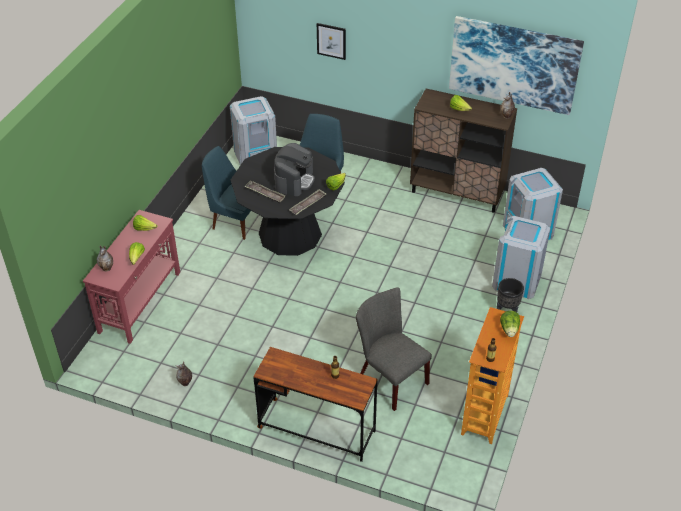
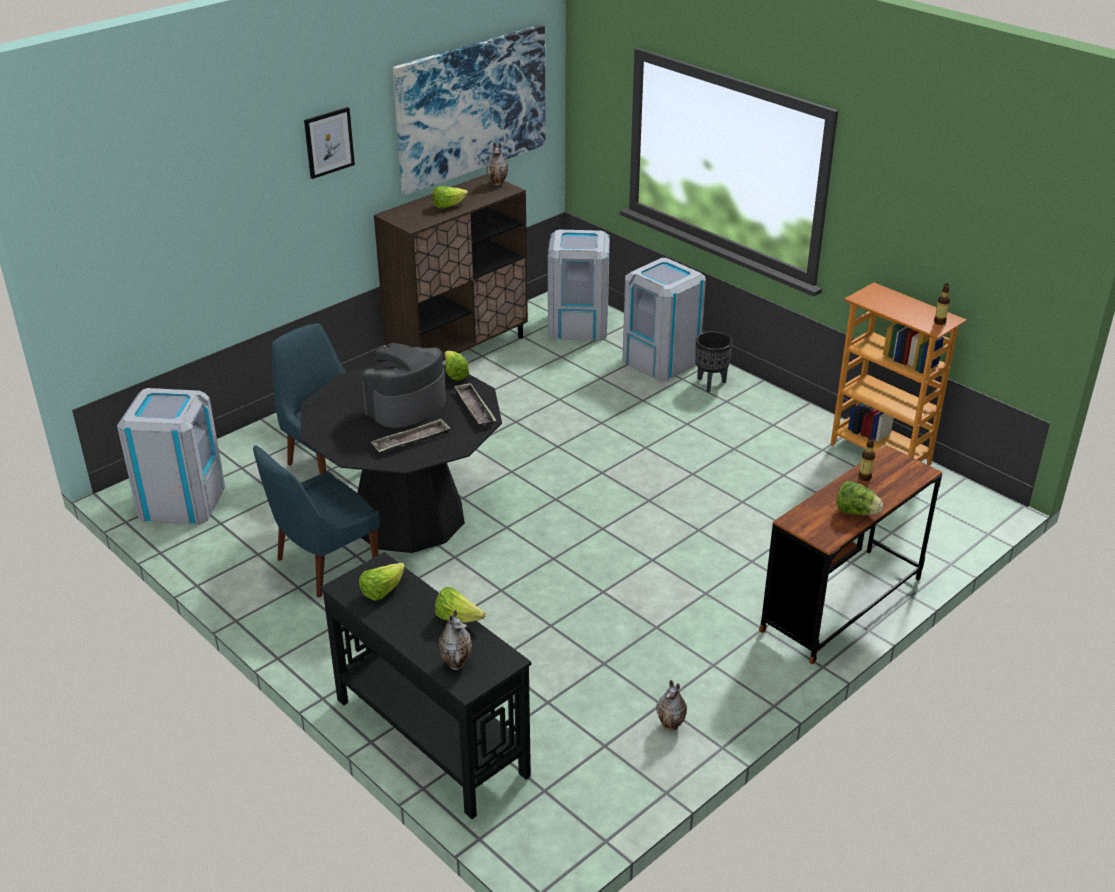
camera: 65 degrees left, 10 degrees down
red console table [83,210,180,344] -> black console table [320,552,531,819]
coffee machine [274,143,315,196] -> coffee machine turned 90 degrees counterclockwise [362,343,446,428]
picture [317,23,346,60] -> picture moved to [304,107,355,179]
grey chair [356,287,432,411] -> none
lettuce [500,311,520,337] -> lettuce moved to [837,481,883,515]

